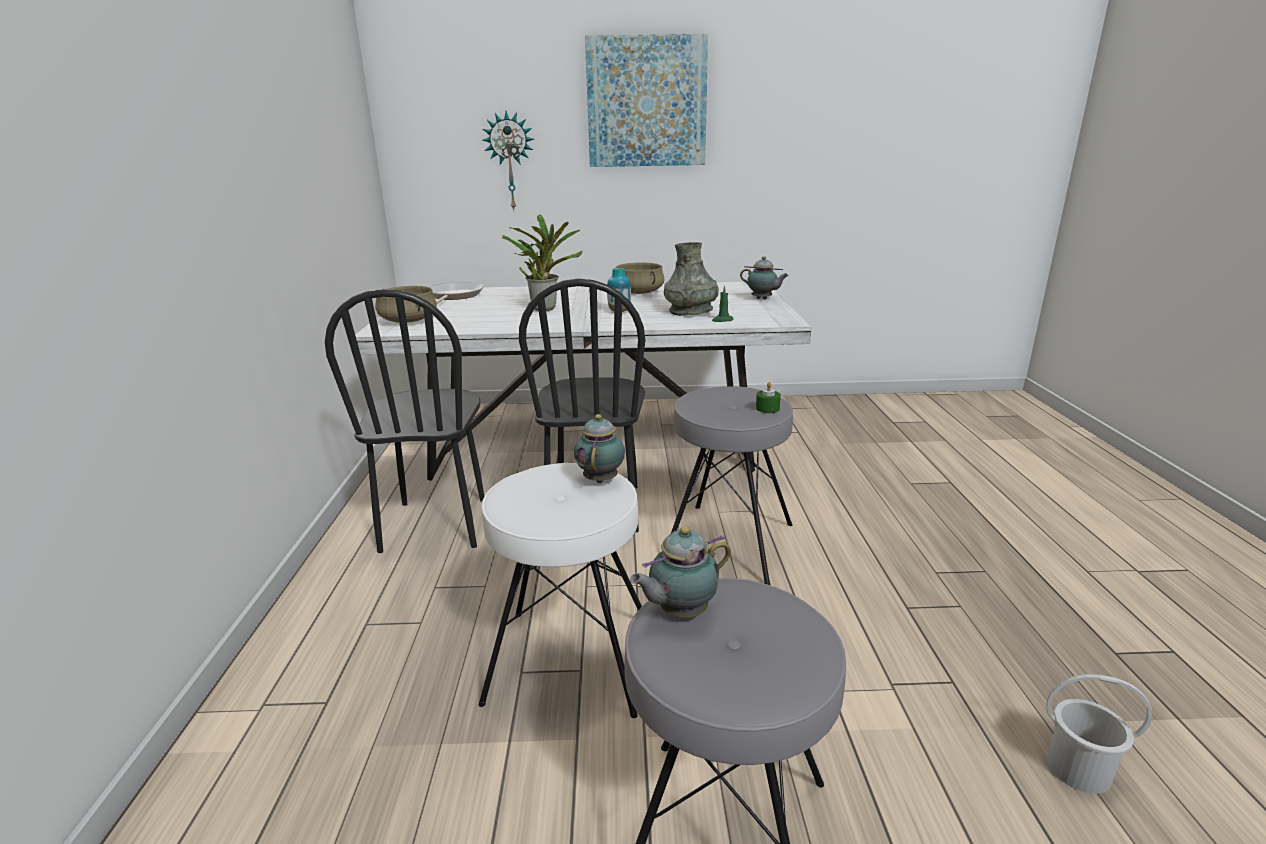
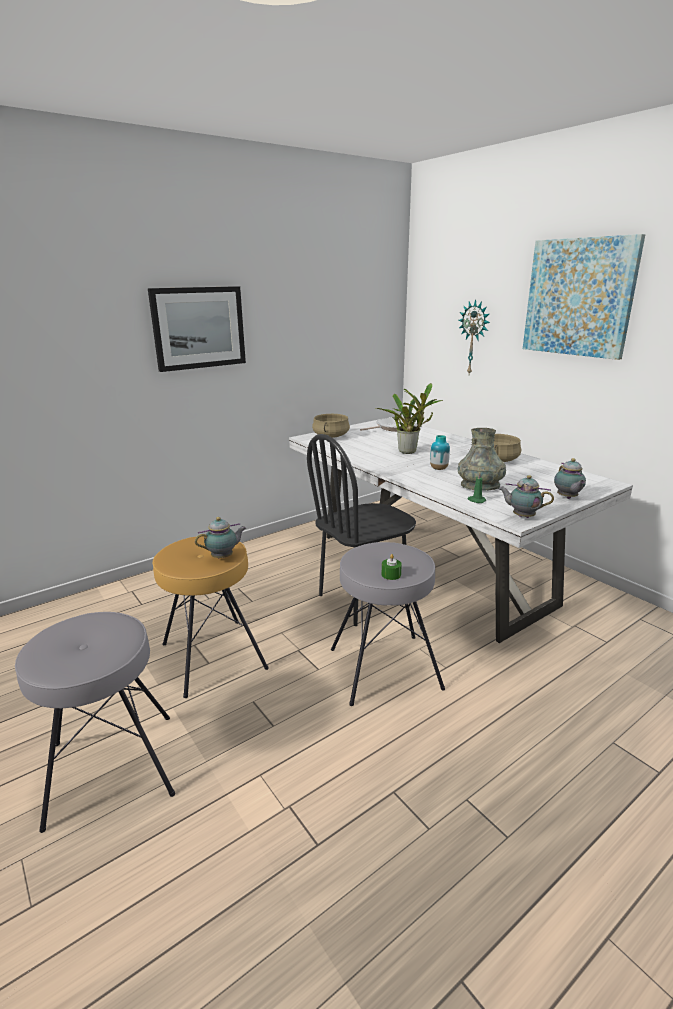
camera: 55 degrees right, 0 degrees up
black chair [325,289,484,553] -> none
white stool [479,463,642,718] -> brown stool [153,536,269,698]
teapot [630,526,731,618] -> teapot moved to [499,475,554,518]
white bucket [1046,674,1152,794] -> none
none -> picture [148,286,246,372]

